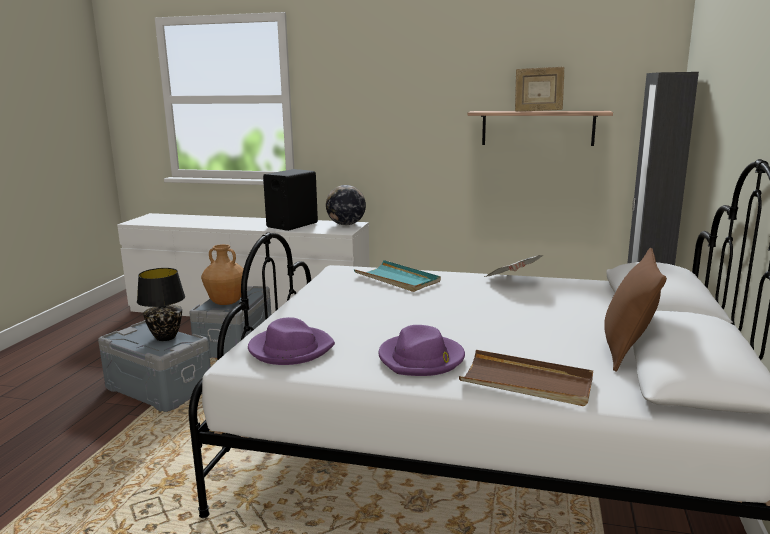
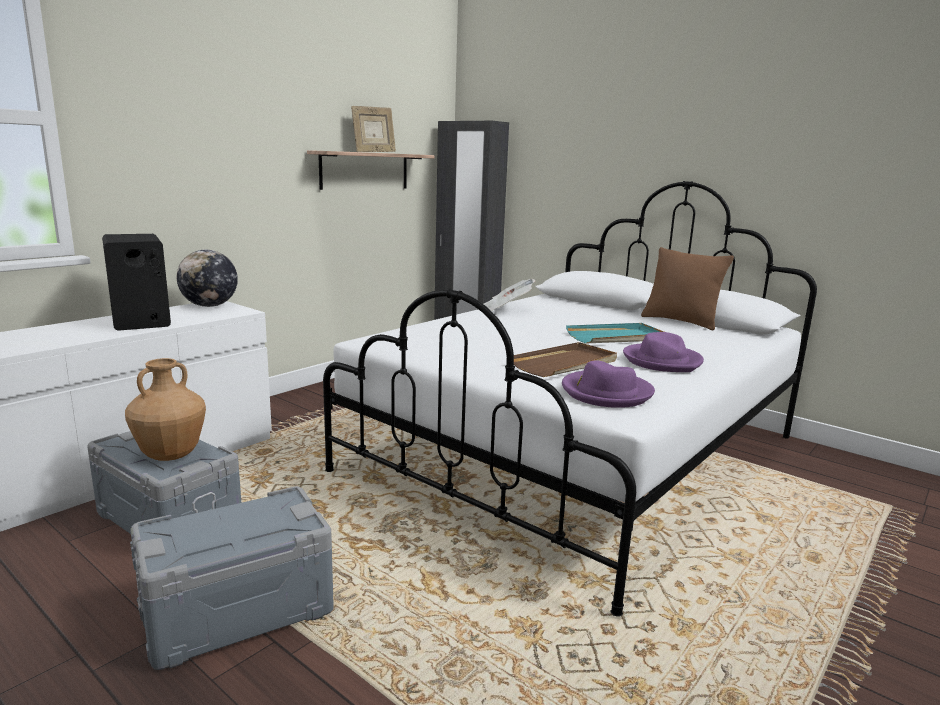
camera: 65 degrees left, 0 degrees up
black table lamp [137,268,185,341] -> none
turquoise tray [354,260,441,292] -> turquoise tray moved to [566,323,664,344]
brown tray [459,350,593,406] -> brown tray moved to [514,342,617,377]

